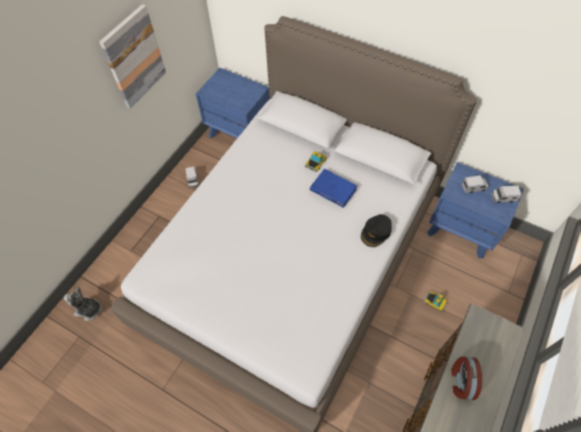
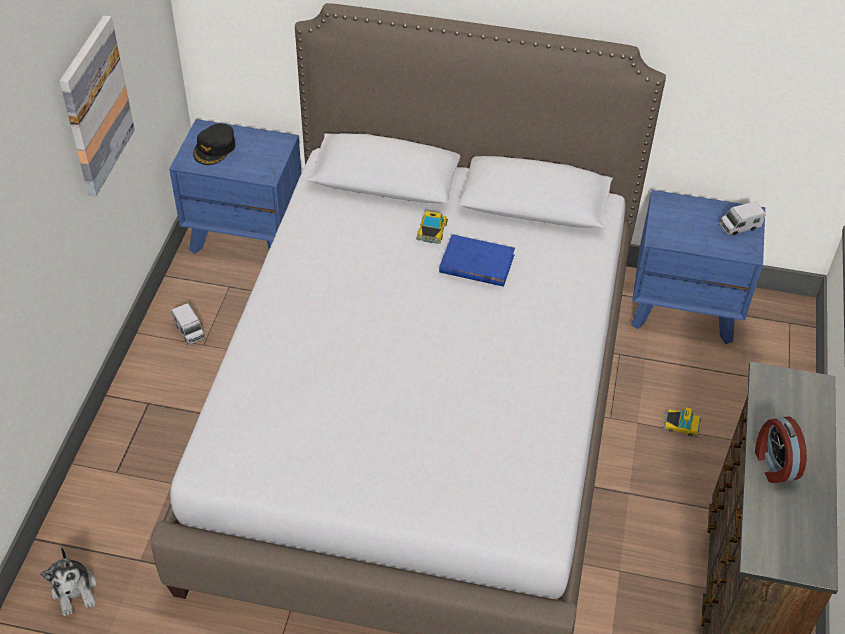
camera: 20 degrees left, 10 degrees down
plush toy [64,287,103,321] -> plush toy turned 105 degrees counterclockwise [40,547,97,616]
black cap [361,214,392,247] -> black cap moved to [193,124,235,165]
toy truck [462,175,489,193] -> none

